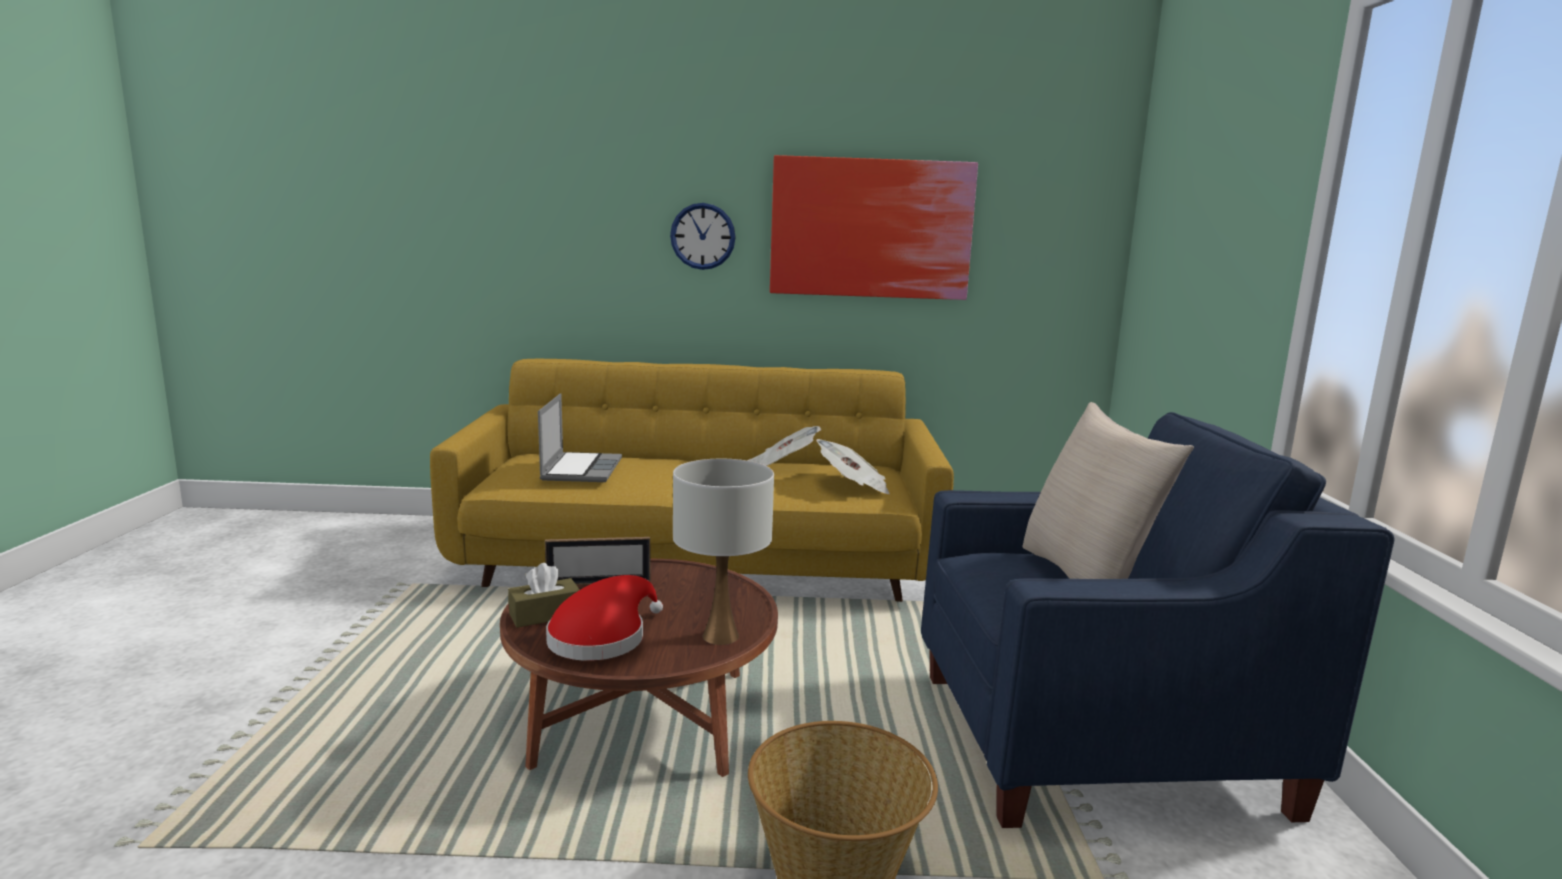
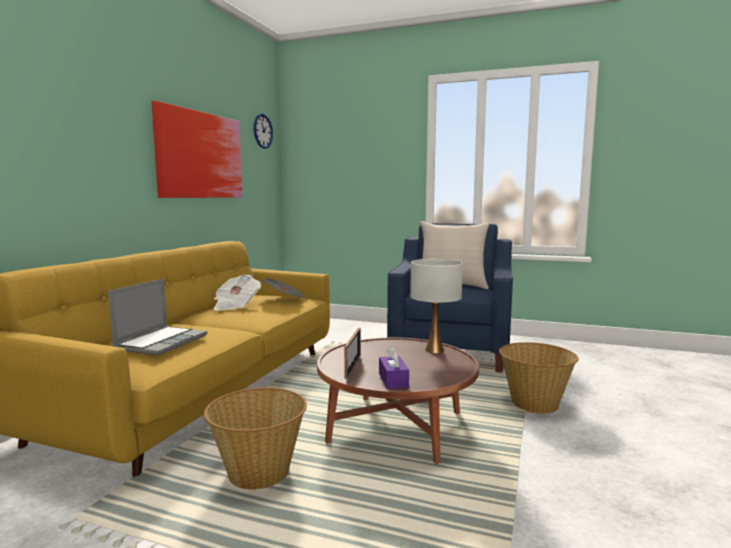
camera: 70 degrees left, 5 degrees down
brown tissue box [508,563,580,628] -> purple tissue box [379,346,409,389]
laptop [538,393,622,482] -> laptop turned 90 degrees clockwise [108,279,207,355]
red hat [546,575,663,661] -> none
wall clock [670,203,736,270] -> wall clock moved to [254,114,273,149]
none -> basket [204,388,307,490]

